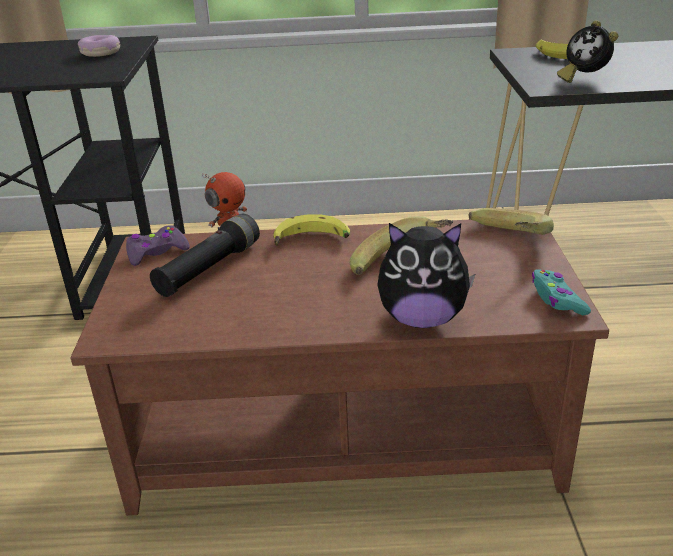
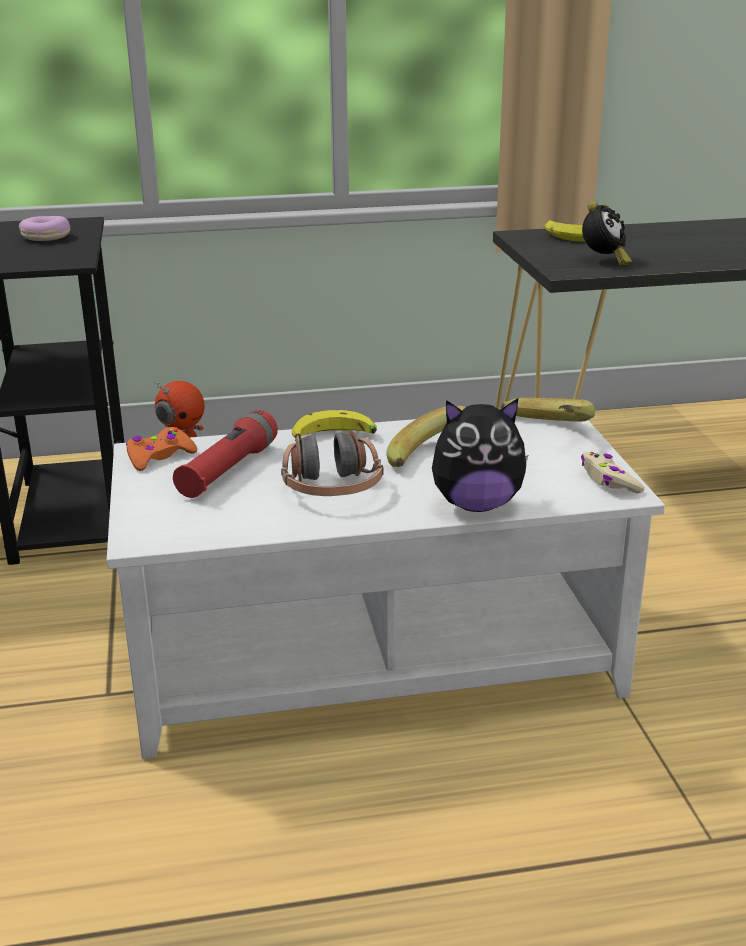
camera: 10 degrees left, 5 degrees down
brown coffee table [71,220,609,516] -> white coffee table [107,416,665,759]
purple game controller [126,225,190,266] -> orange game controller [126,427,197,471]
black flashlight [150,214,260,297] -> red flashlight [173,410,278,498]
turquoise game controller [532,269,591,315] -> beige game controller [581,452,645,494]
alarm clock [557,20,618,83] -> alarm clock turned 105 degrees counterclockwise [582,201,632,265]
none -> headphones [281,430,384,496]

